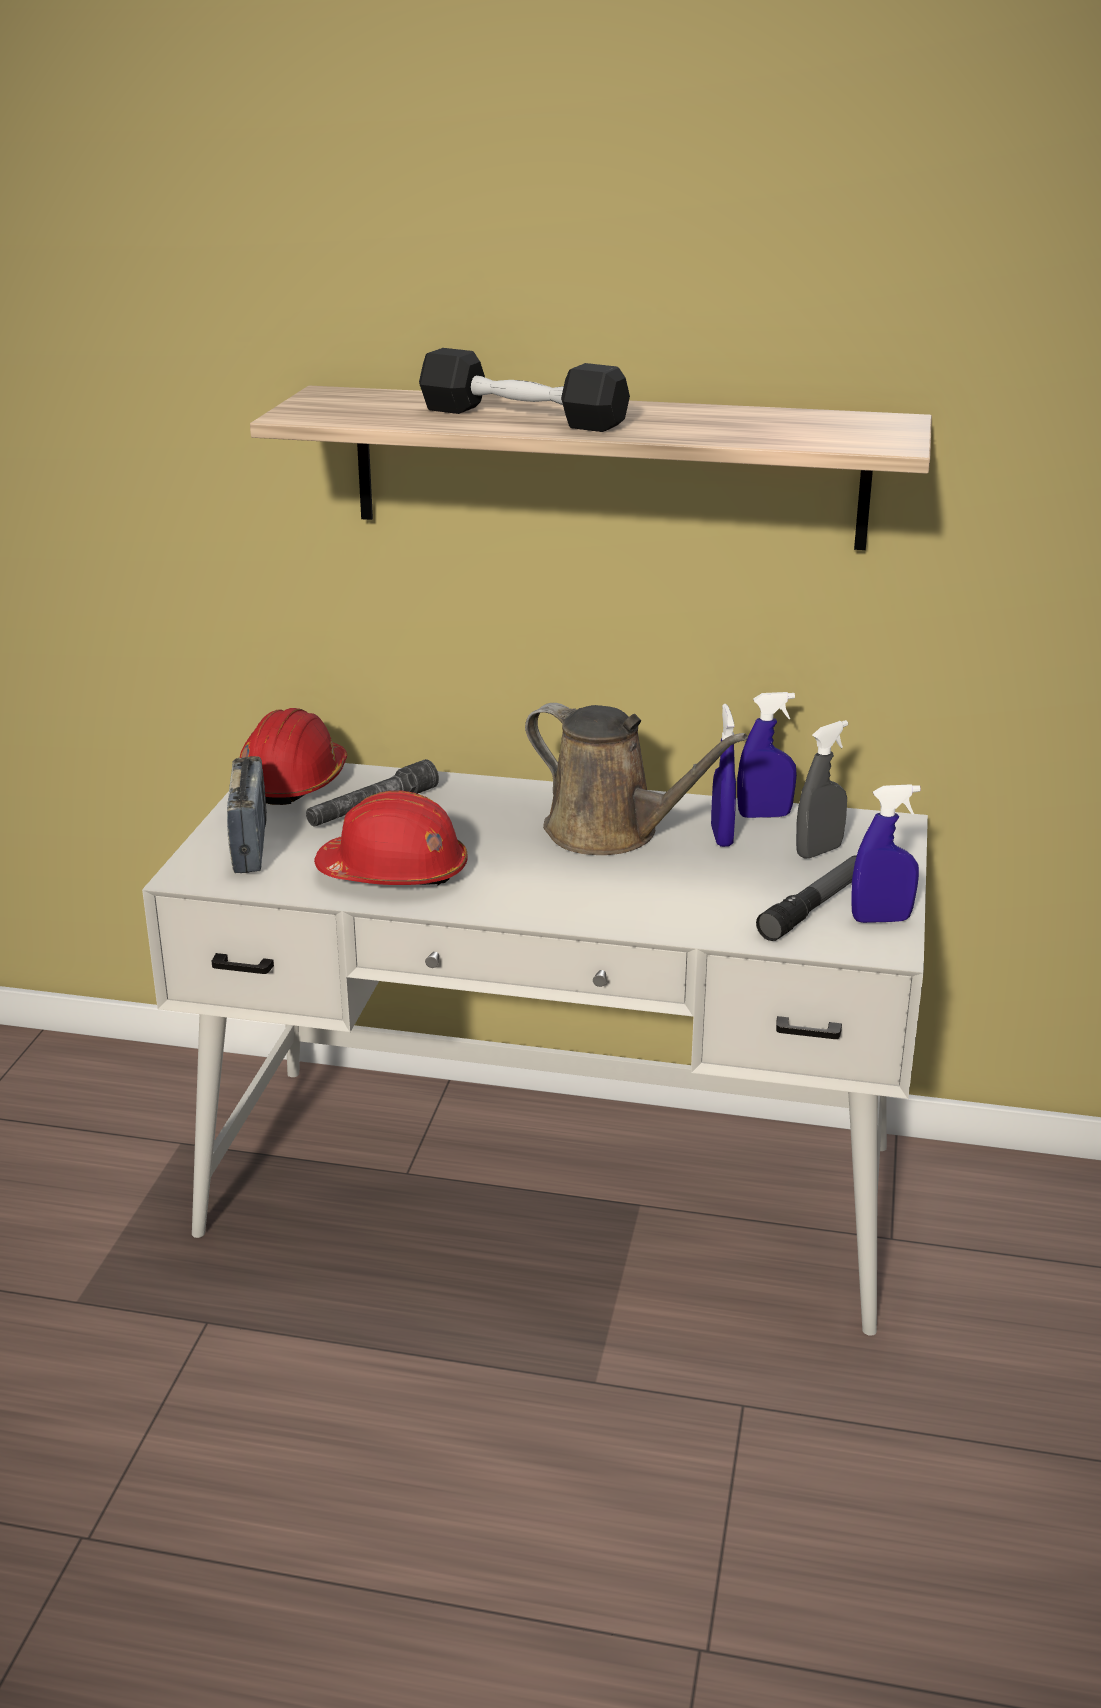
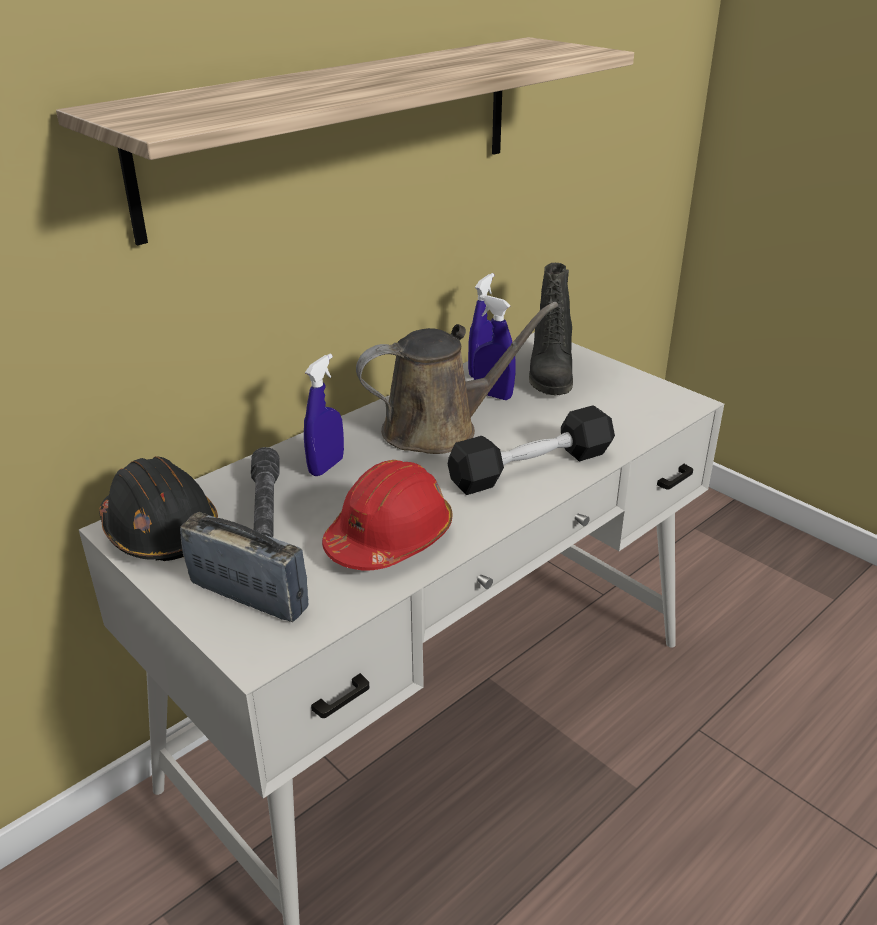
camera: 55 degrees left, 5 degrees up
red hard hat [240,708,347,805] -> black hard hat [99,456,218,561]
black dumbbell [419,348,630,432] -> black dumbbell moved to [448,405,615,495]
flashlight [756,855,857,941] -> none
grey spray bottle [796,720,848,859] -> black boot [529,263,573,395]
blue spray bottle [851,784,920,923] -> blue spray bottle moved to [304,353,344,476]

